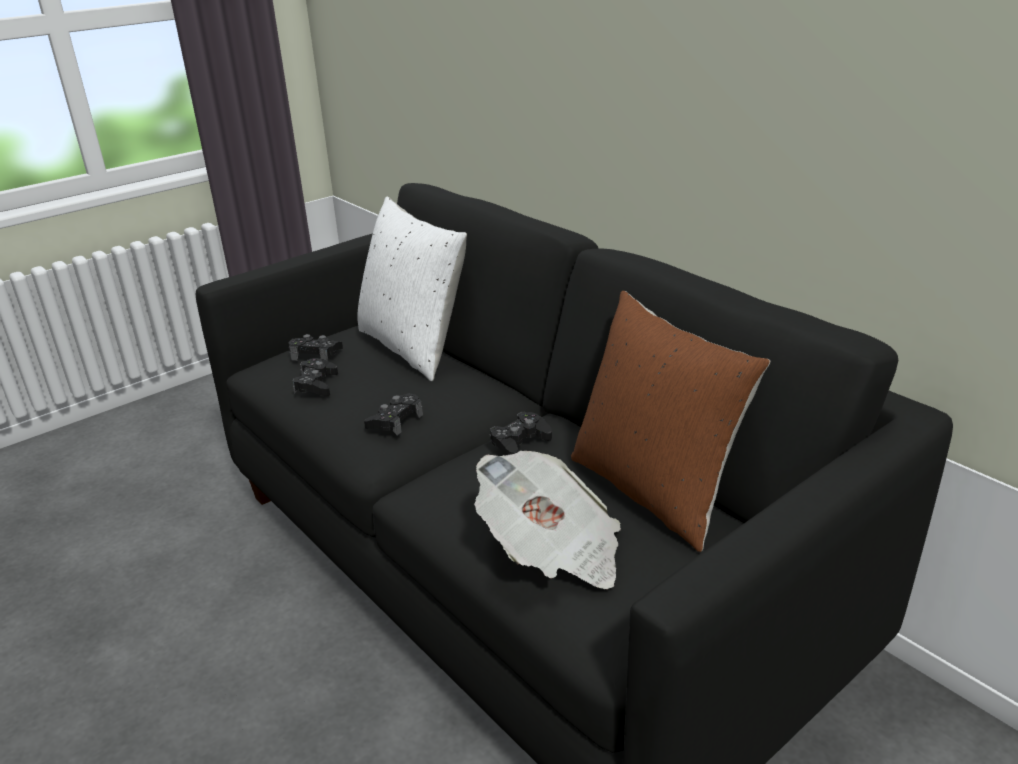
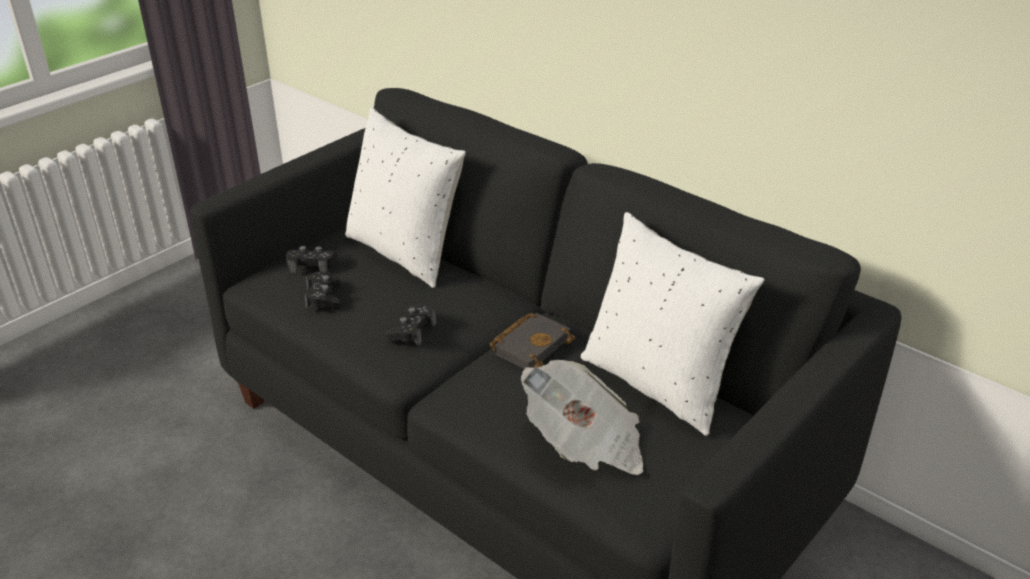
camera: 10 degrees left, 5 degrees up
black game controller [490,412,552,456] -> black book [490,313,575,369]
brown pillow [571,291,770,552] -> white pillow [581,212,764,436]

